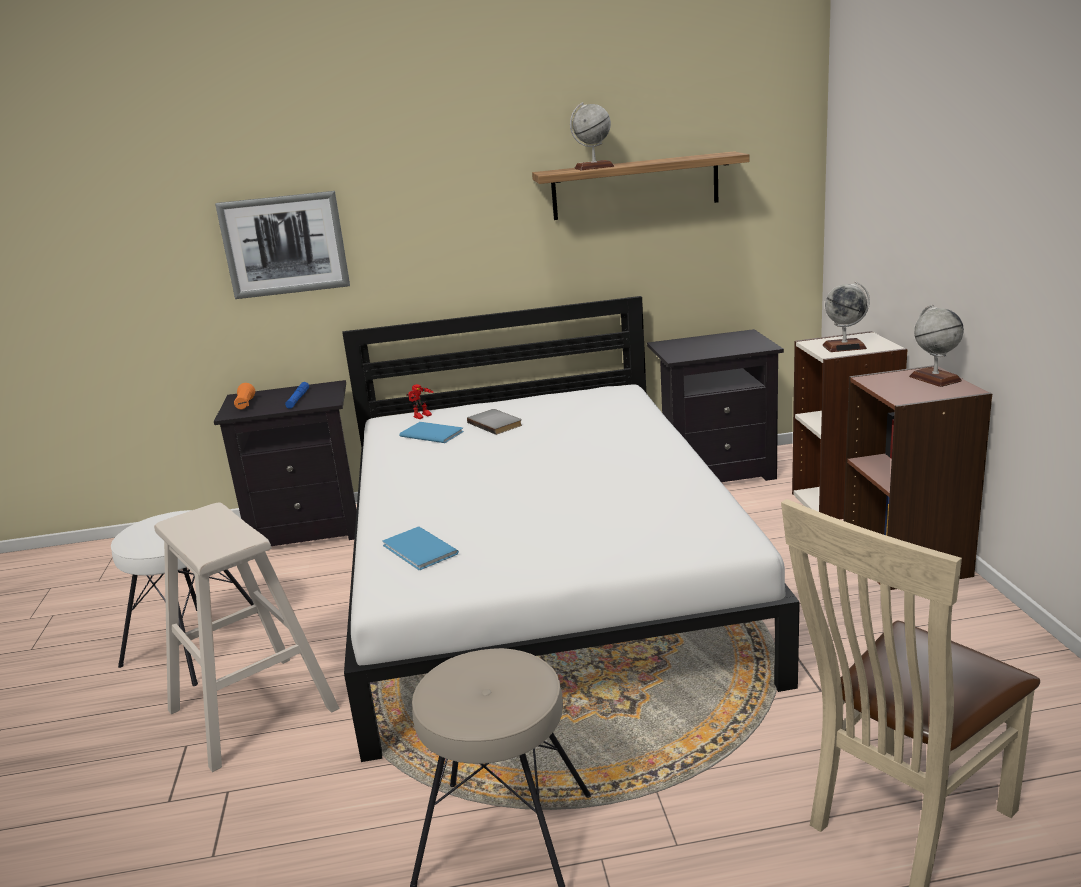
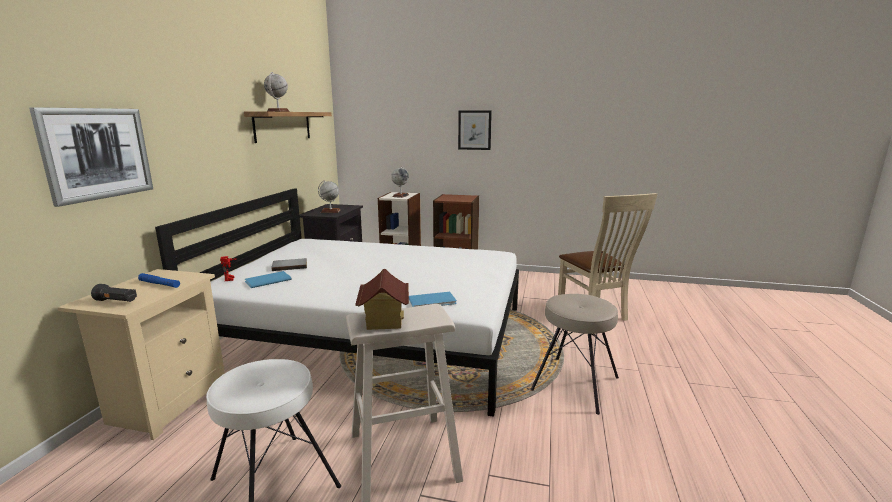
camera: 70 degrees left, 5 degrees down
black nightstand [214,380,357,546] -> beige nightstand [57,269,225,440]
orange flashlight [234,383,255,409] -> black flashlight [91,284,137,302]
globe [909,304,964,387] -> globe moved to [318,180,340,213]
none -> toy house [355,269,409,330]
none -> picture [458,111,492,150]

